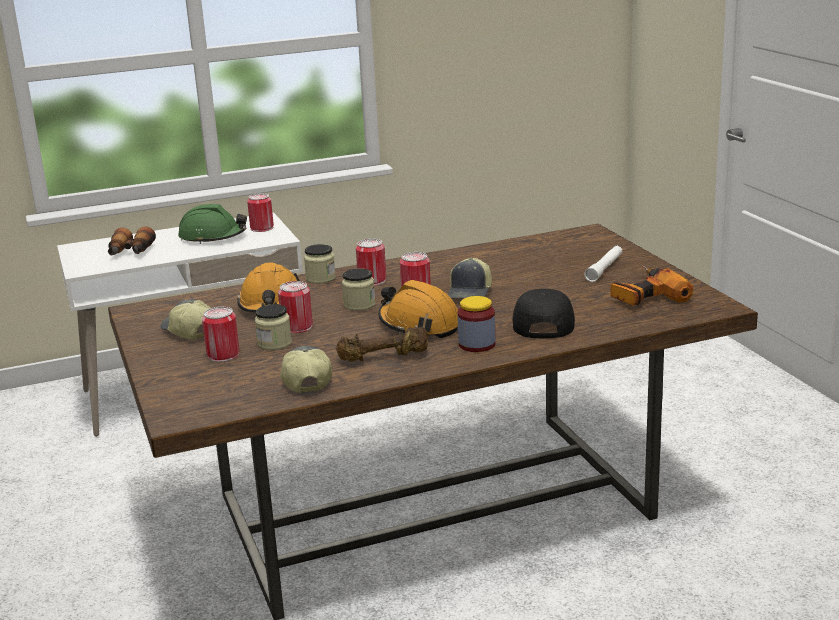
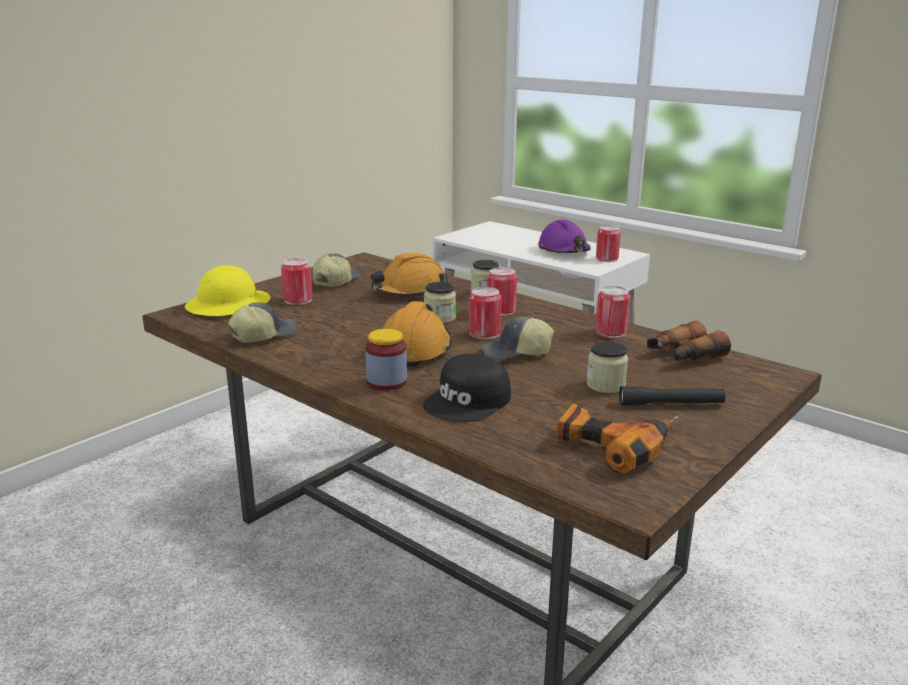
camera: 60 degrees right, 0 degrees up
binoculars [108,226,156,255] -> binoculars moved to [647,321,731,361]
green hard hat [178,204,247,244] -> purple hard hat [538,219,591,253]
jar [255,304,292,350] -> jar moved to [586,341,628,393]
can [278,281,313,333] -> can moved to [595,286,630,338]
brown dumbbell [336,327,428,362] -> none
black cap [513,289,575,338] -> black cap turned 150 degrees clockwise [423,354,511,422]
white flashlight [584,246,622,282] -> black flashlight [619,386,725,405]
none -> yellow hard hat [185,265,270,316]

